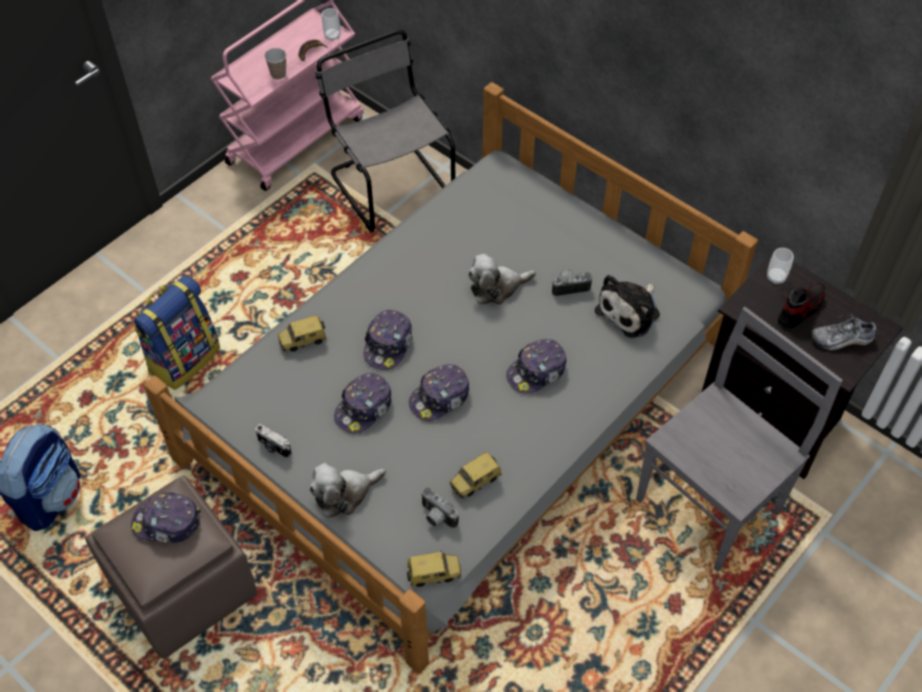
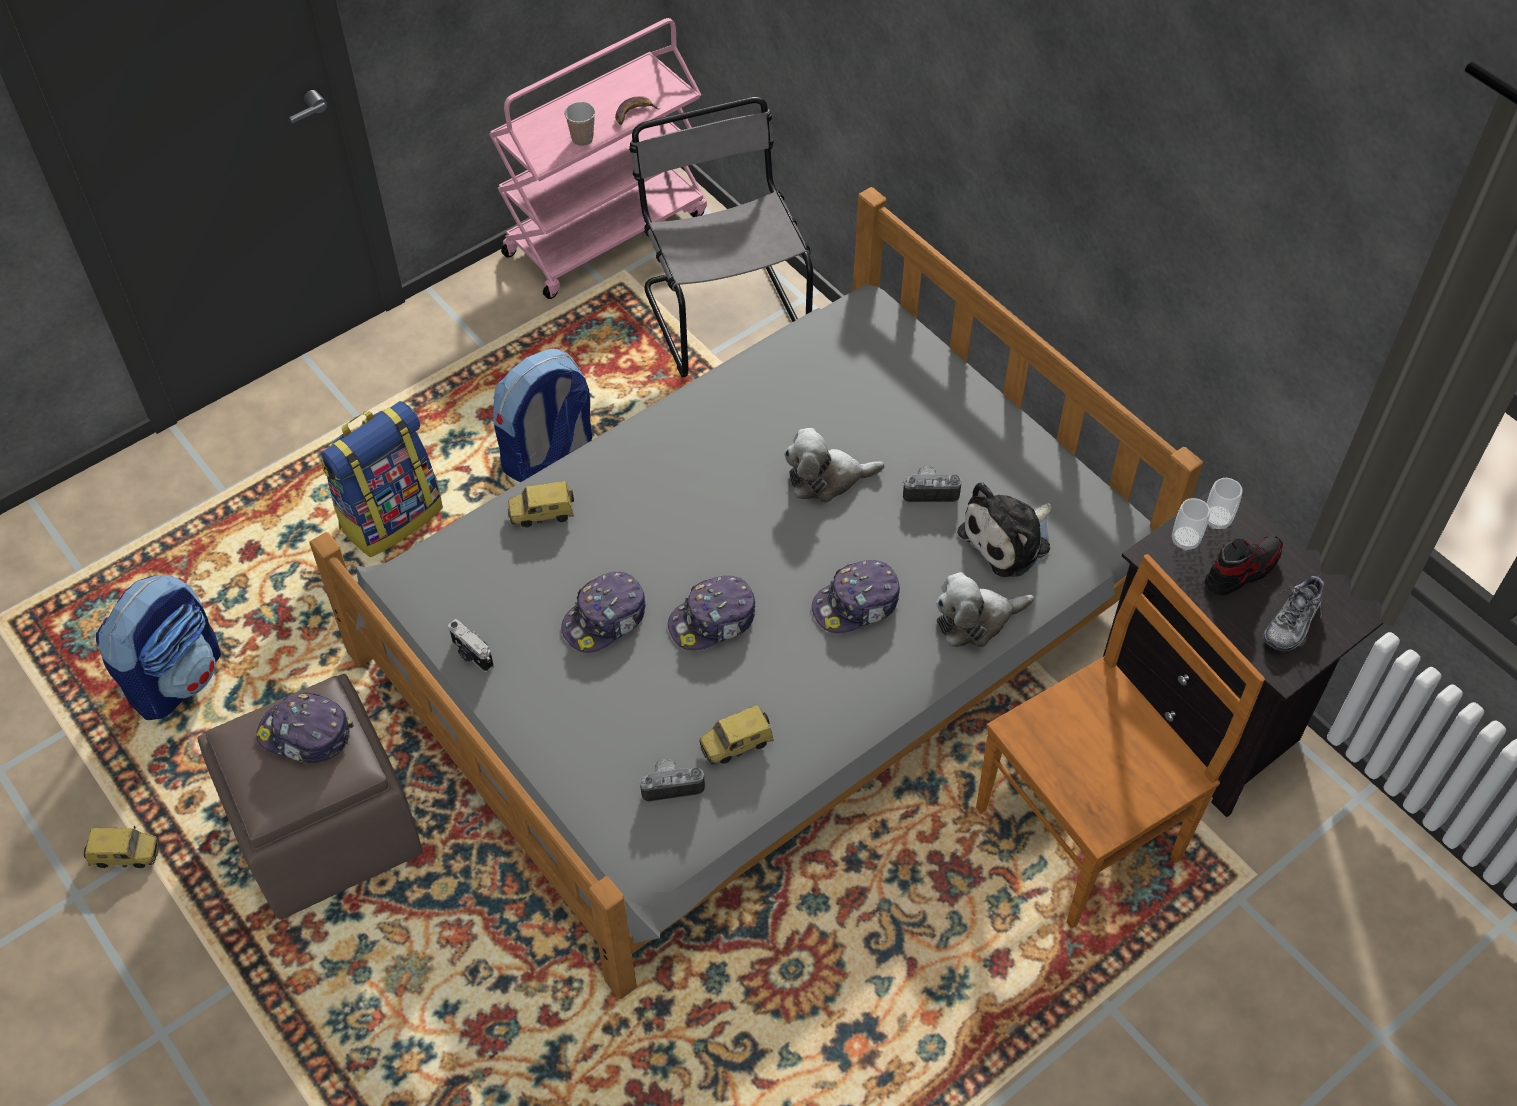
camera: 10 degrees right, 0 degrees up
plush toy [309,463,386,518] -> plush toy moved to [936,572,1034,647]
cup [322,8,340,41] -> cup moved to [1172,498,1210,551]
cap [363,310,413,370] -> none
toy car [407,551,461,587] -> toy car moved to [84,826,159,868]
camera [421,487,459,528] -> camera turned 120 degrees clockwise [639,759,705,802]
grey chair [636,307,843,572] -> brown chair [976,554,1265,928]
shoe [811,314,876,350] -> shoe turned 60 degrees counterclockwise [1263,574,1324,651]
none -> backpack [493,349,592,482]

